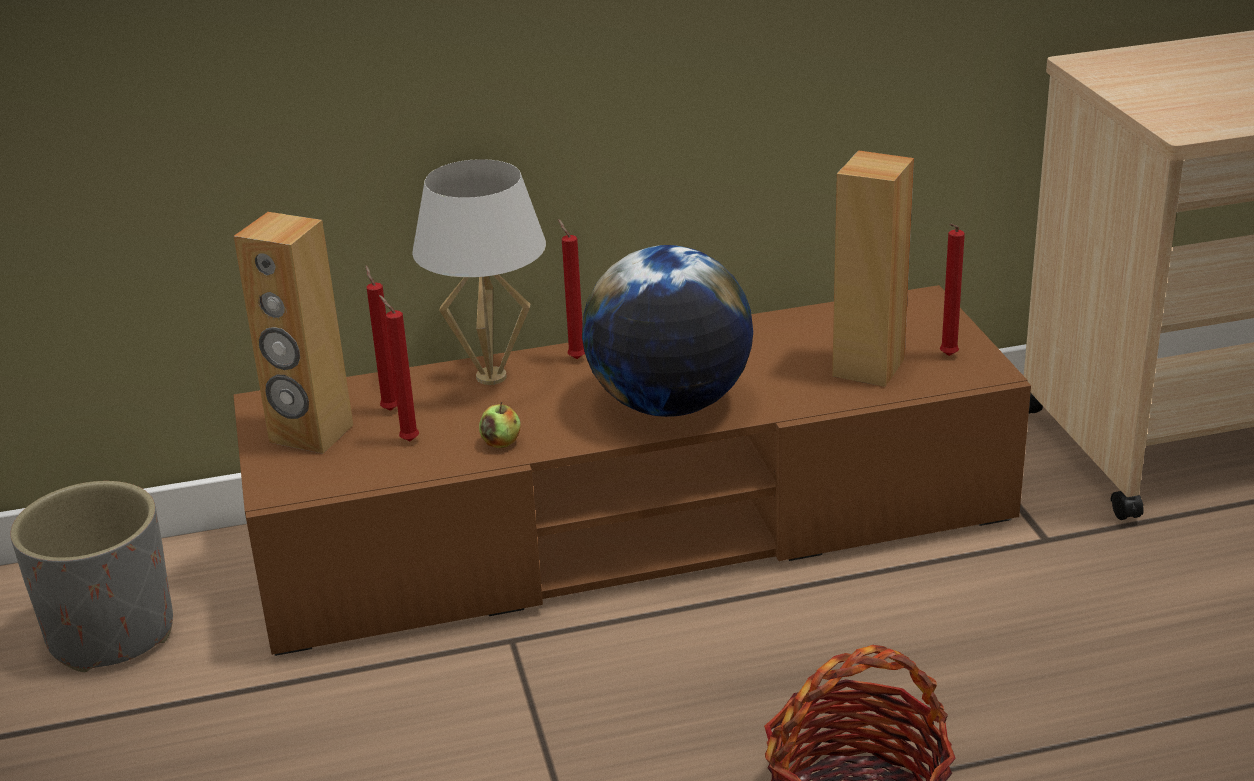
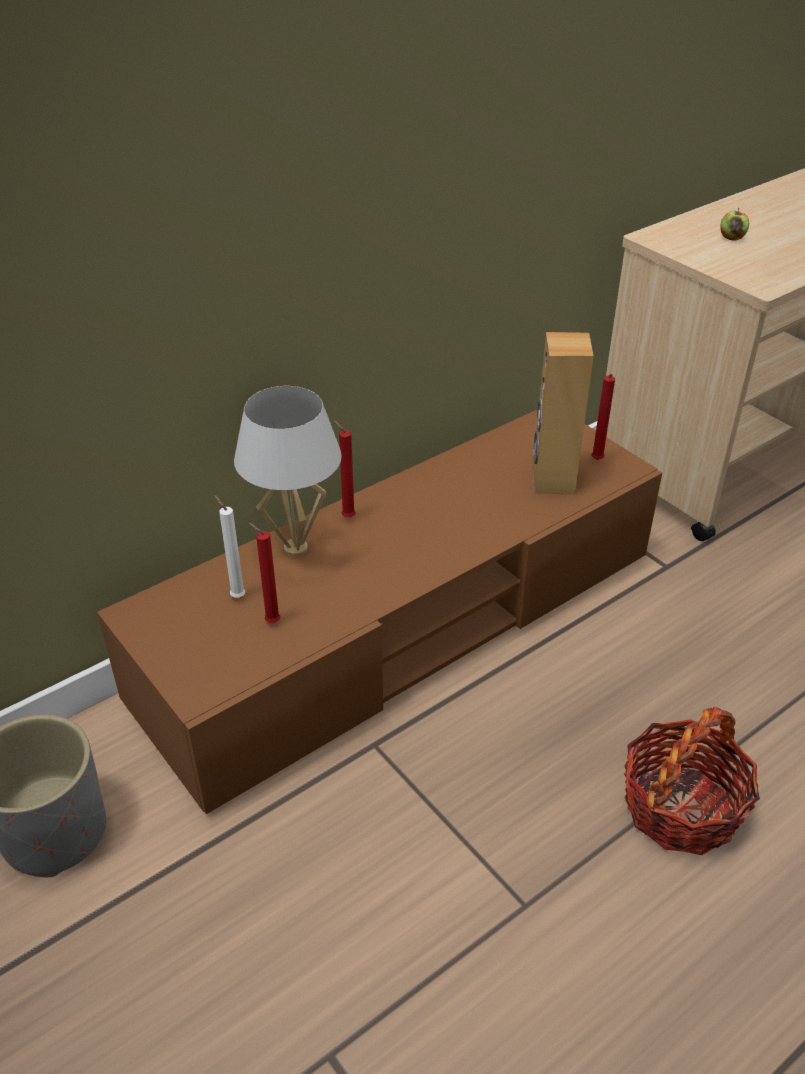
camera: 25 degrees left, 10 degrees up
brown speaker [234,212,353,454] -> none
red candle [366,266,397,411] -> white candle [214,495,245,598]
apple [479,402,521,448] -> apple moved to [720,207,749,240]
globe [582,245,753,417] -> none

